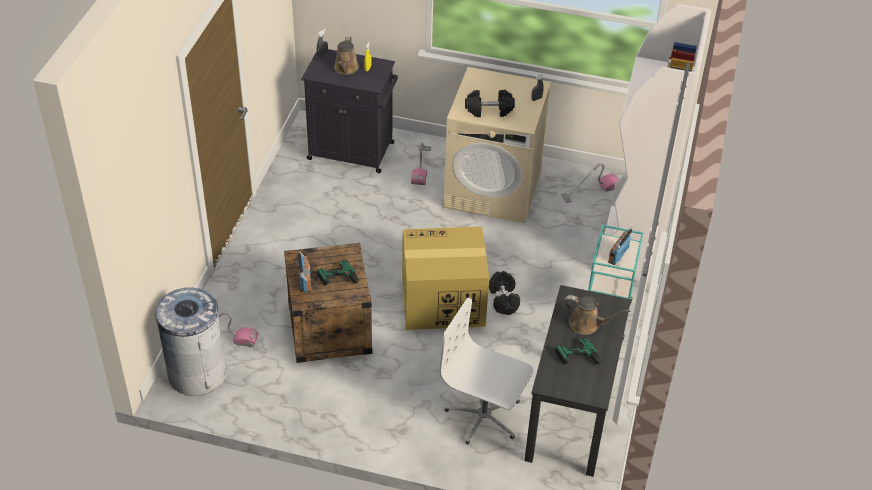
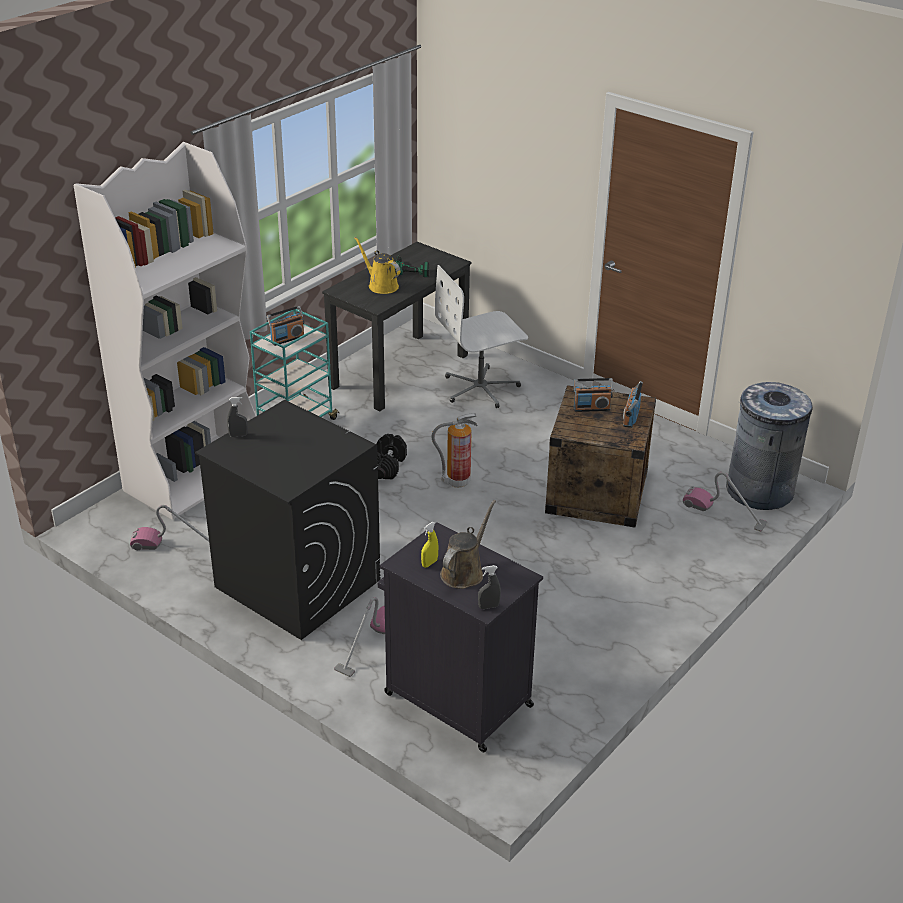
camera: 155 degrees left, 10 degrees down
power drill [317,260,361,288] -> radio [574,378,613,412]
cardboard box [402,227,489,330] -> fire extinguisher [431,413,478,488]
white office chair [440,298,533,445] -> white office chair turned 105 degrees clockwise [435,265,528,408]
beige washing machine [443,67,551,223] -> black washing machine [195,400,380,640]
black dumbbell [465,90,515,117] -> none
brown watering can [564,295,631,335] -> yellow watering can [355,237,401,294]

